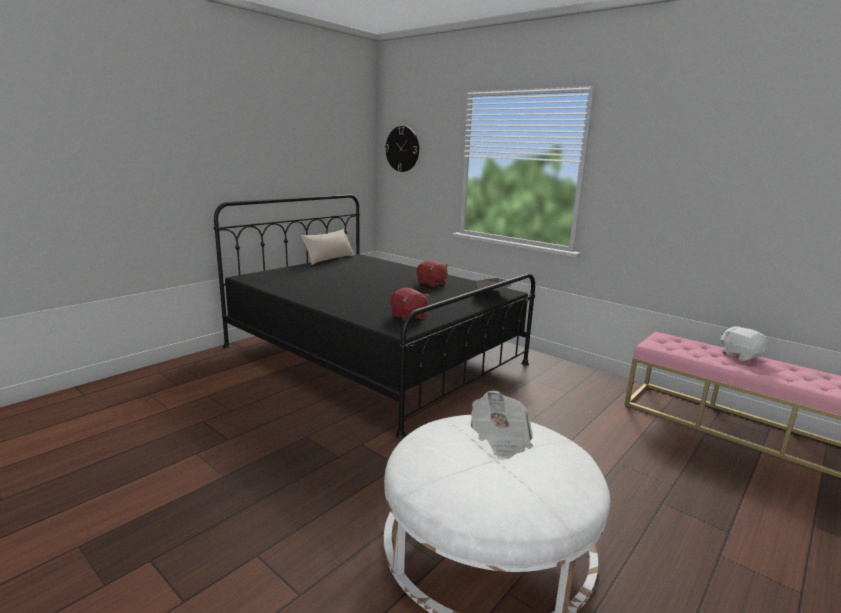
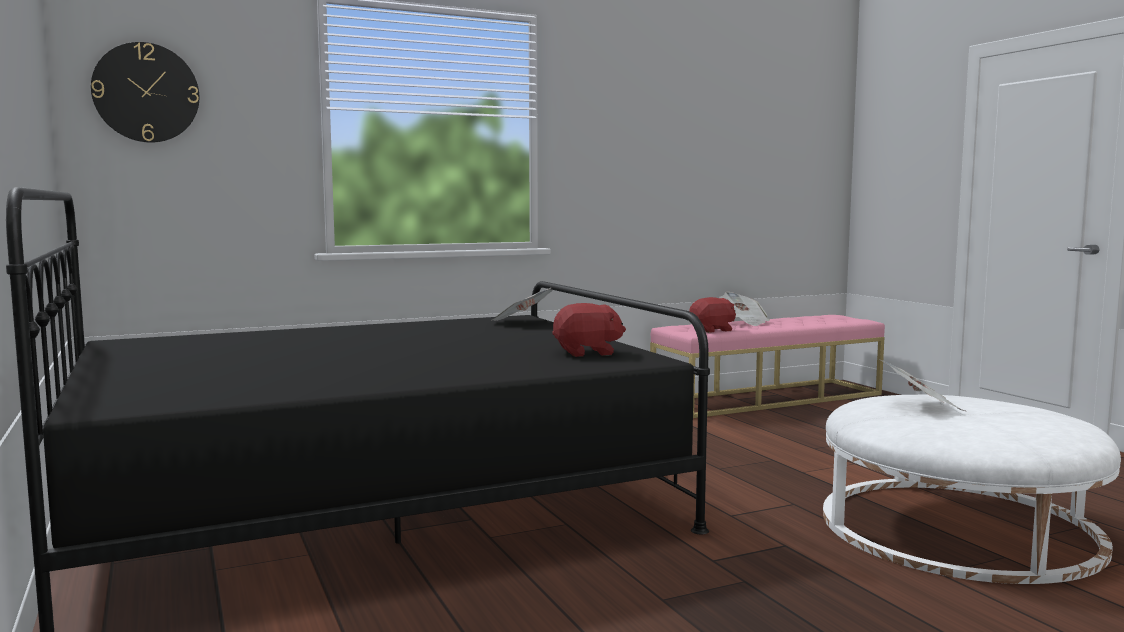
camera: 65 degrees left, 10 degrees down
beige pillow [300,229,355,265] -> none
red plush toy [417,260,448,287] -> red plush toy moved to [689,297,736,333]
white plush toy [721,326,768,361] -> newspaper [719,292,769,326]

